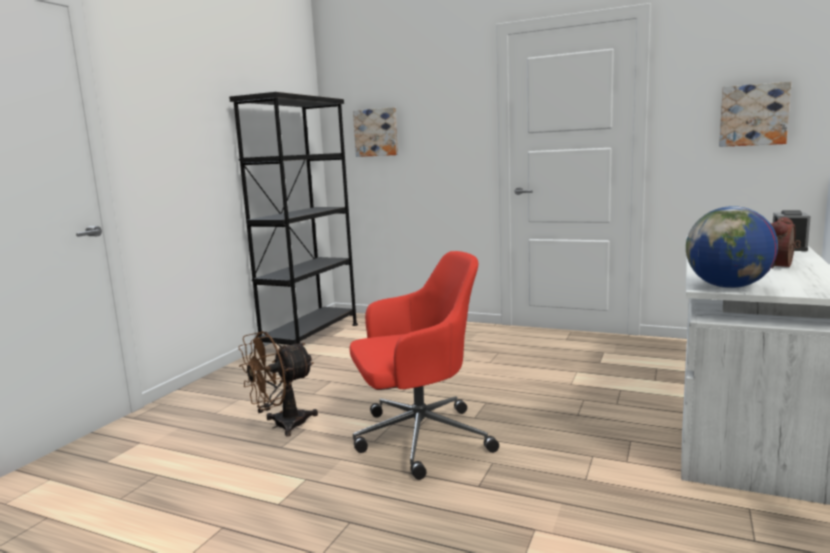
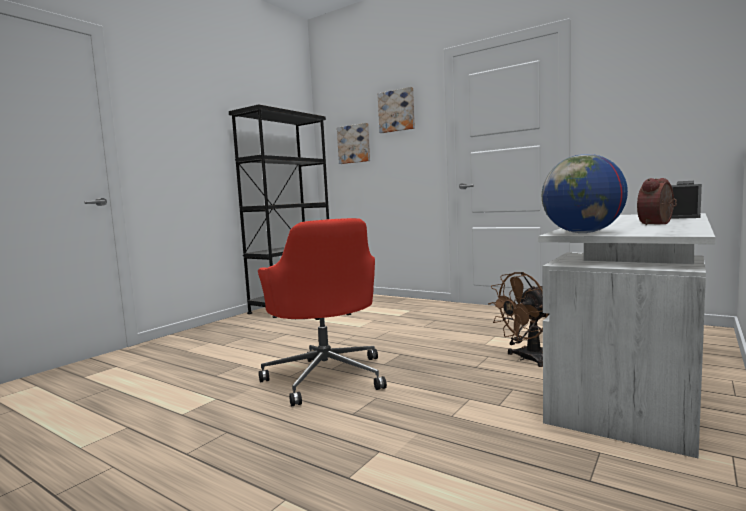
camera: 10 degrees right, 5 degrees down
brown fan [238,331,318,437] -> brown fan moved to [488,272,549,367]
red office chair [349,251,499,480] -> red office chair turned 75 degrees clockwise [258,218,387,406]
picture [719,81,791,147] -> picture moved to [378,87,415,133]

